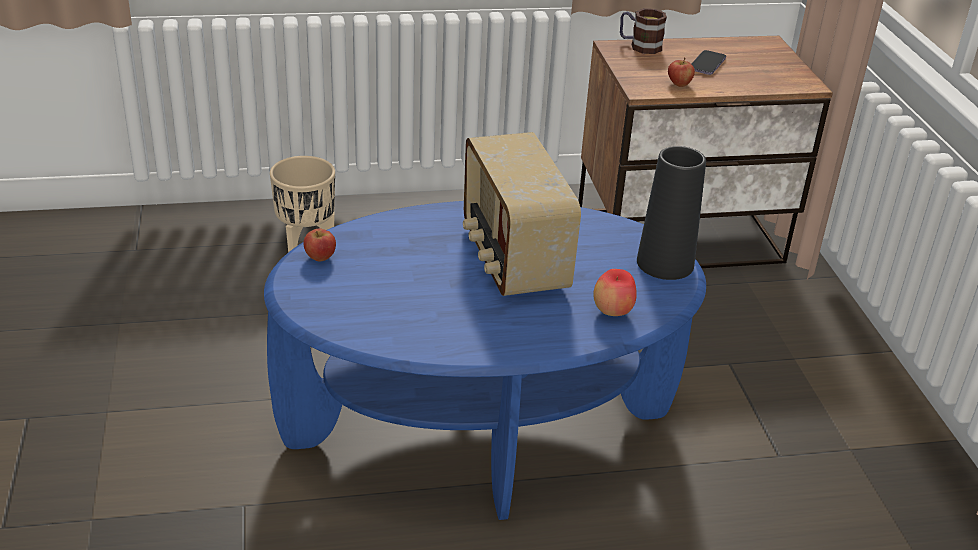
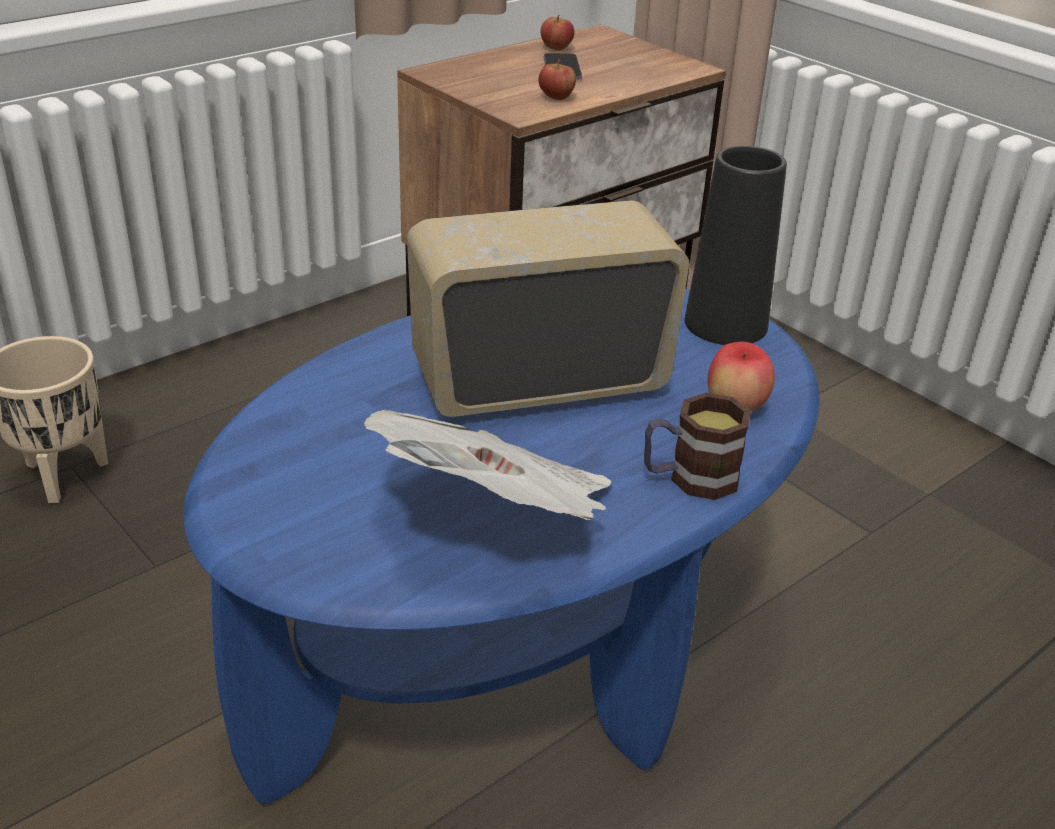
camera: 30 degrees left, 0 degrees up
apple [303,228,336,261] -> apple moved to [541,15,574,51]
radio [463,132,581,296] -> radio turned 120 degrees clockwise [407,200,689,417]
mug [620,8,667,54] -> mug moved to [644,393,751,500]
none -> newspaper [364,410,611,520]

